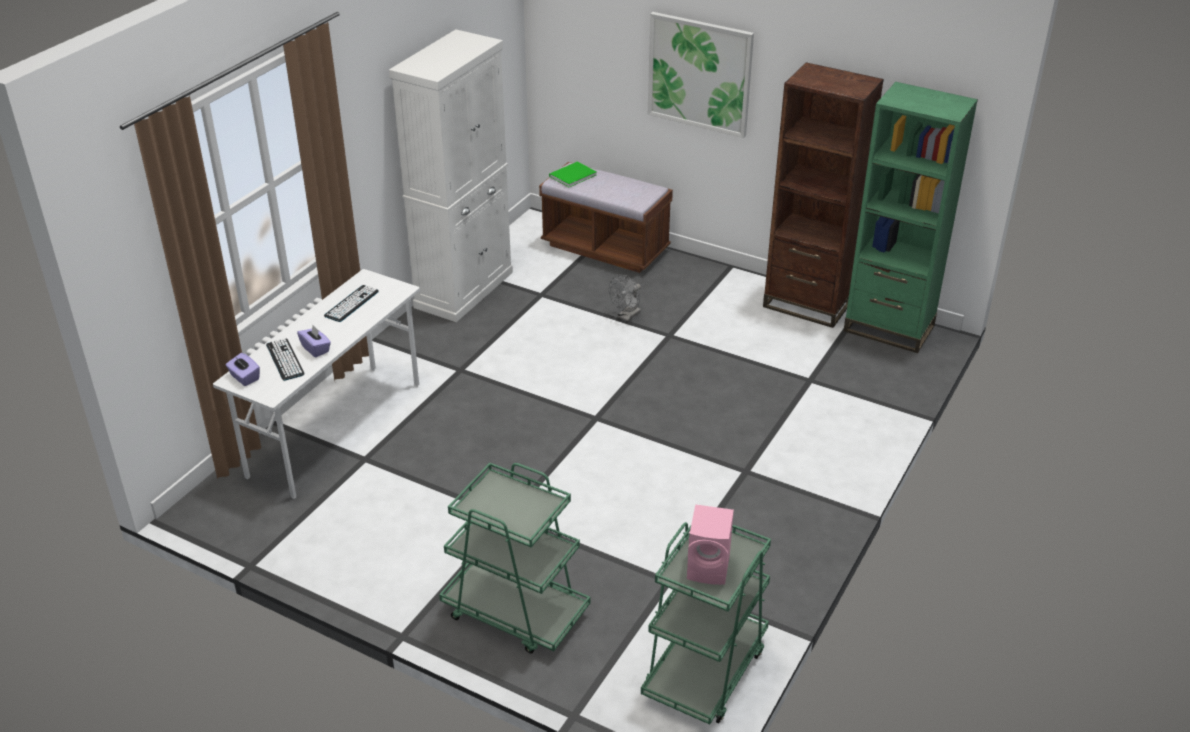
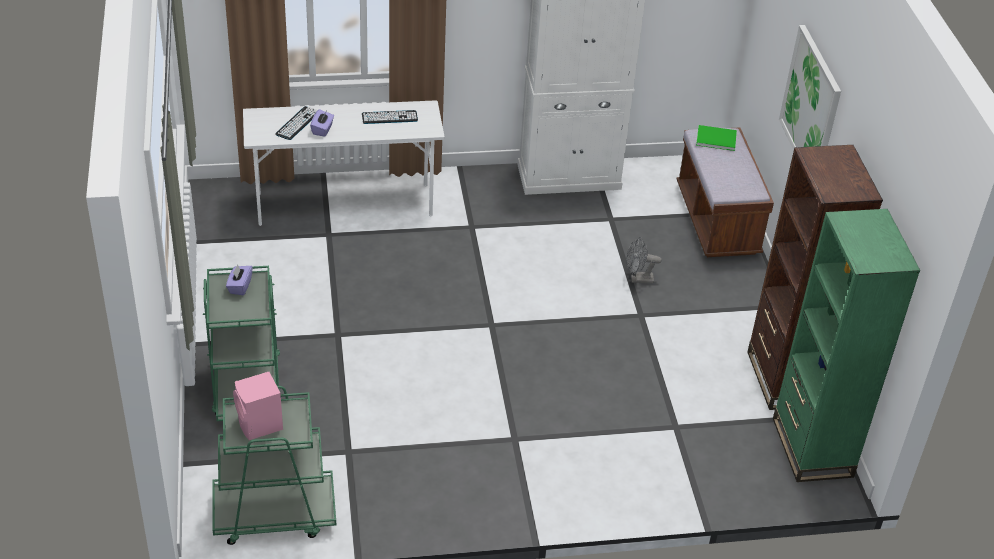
camera: 50 degrees right, 5 degrees up
purple tissue box [225,353,260,386] -> purple tissue box moved to [226,264,253,295]

